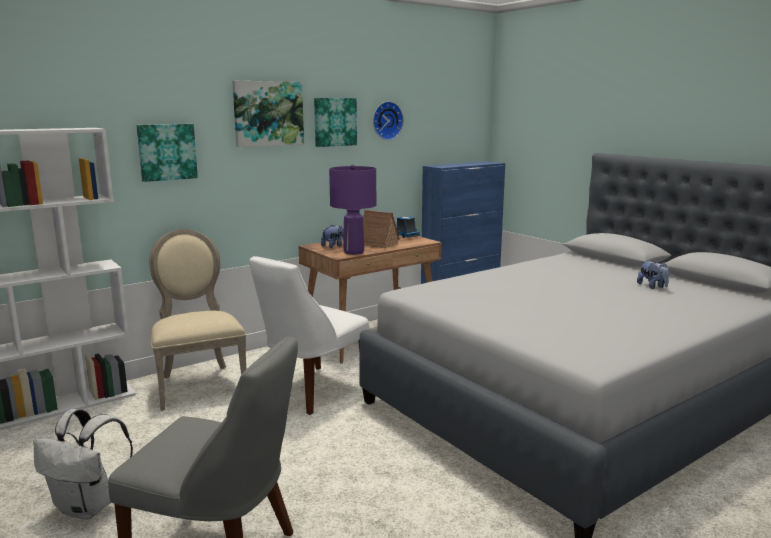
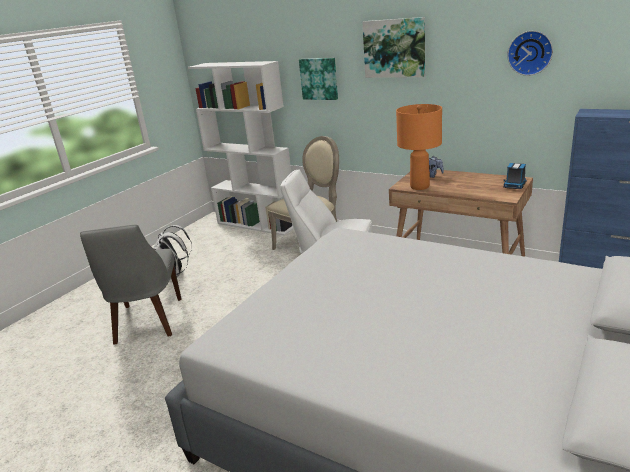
camera: 70 degrees right, 10 degrees up
picture [314,98,357,147] -> none
purple table lamp [329,165,376,255] -> orange table lamp [396,104,442,190]
toy house [363,210,400,248] -> none
plush toy [637,261,669,289] -> none

